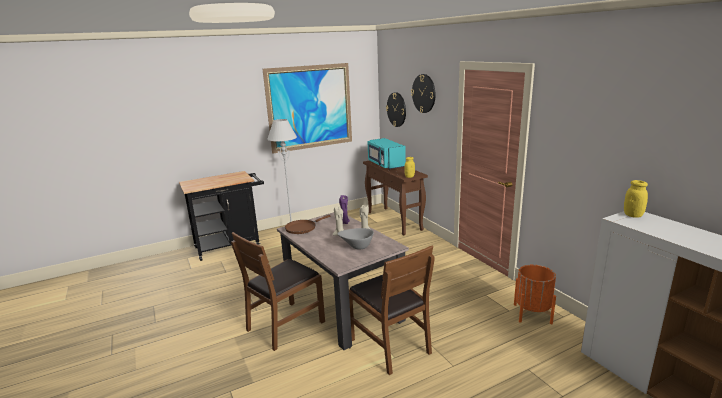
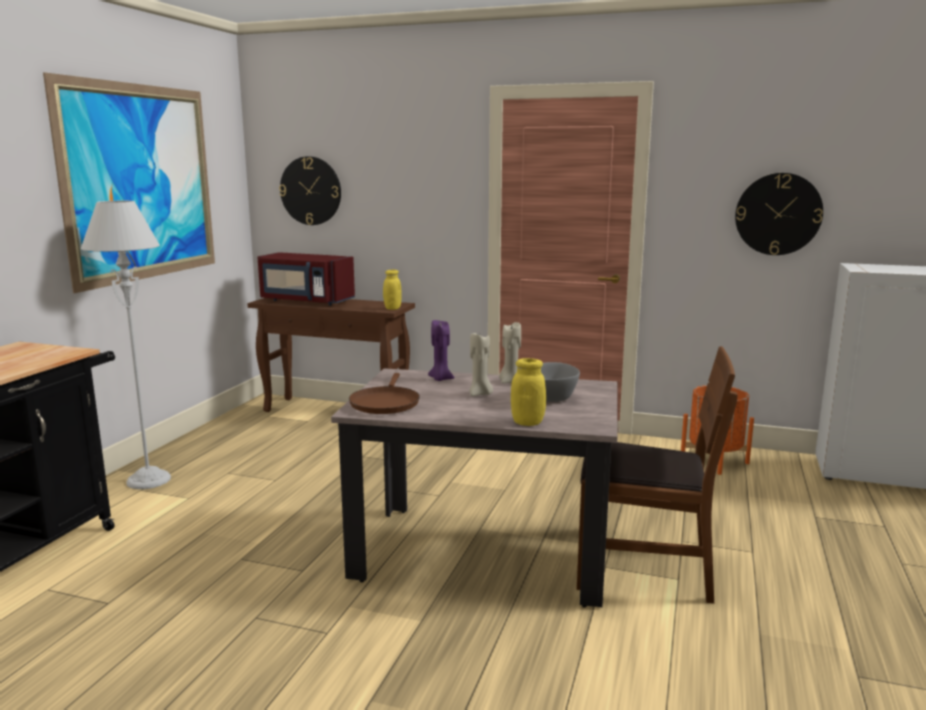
camera: 45 degrees left, 5 degrees down
brown chair [231,232,325,351] -> none
turquoise microwave [368,138,406,170] -> red microwave [258,252,355,306]
wall clock [411,74,436,113] -> wall clock moved to [735,173,823,255]
yellow jar [624,180,648,218] -> yellow jar moved to [511,358,546,426]

